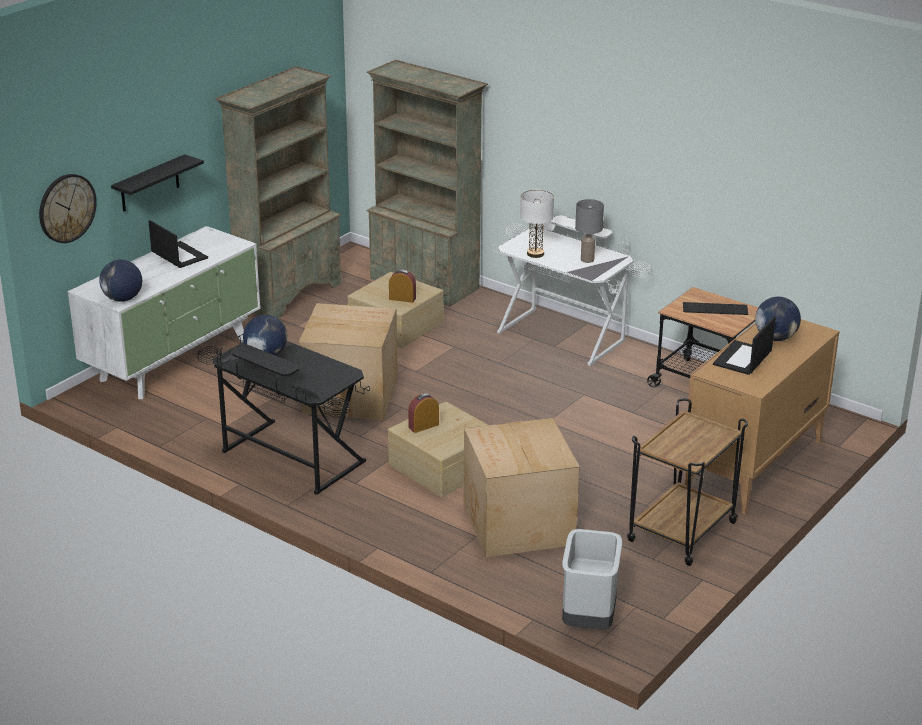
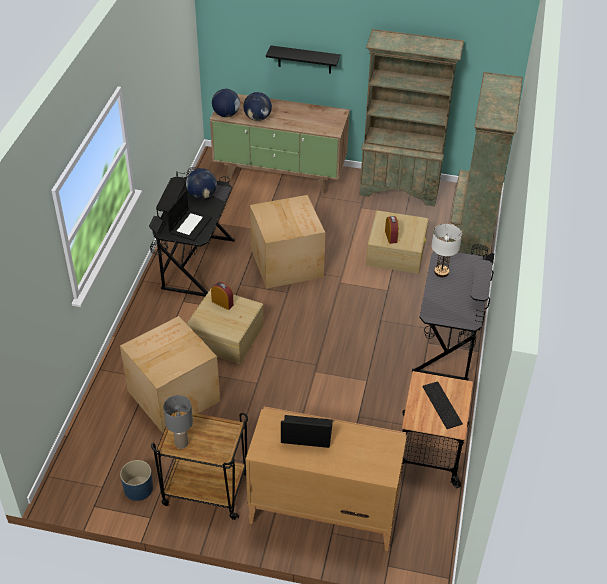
camera: 65 degrees right, 15 degrees up
wall clock [39,174,97,243] -> none
white dresser [68,226,260,399] -> green dresser [210,94,350,194]
laptop [148,220,208,268] -> laptop moved to [167,189,212,241]
white desk [492,215,651,366] -> black desk [412,244,494,380]
grey trash can [562,529,622,630] -> none
grey table lamp [575,199,604,263] -> grey table lamp moved to [163,395,193,449]
globe [755,297,801,341] -> globe moved to [243,92,272,121]
none -> blue planter [120,460,153,501]

